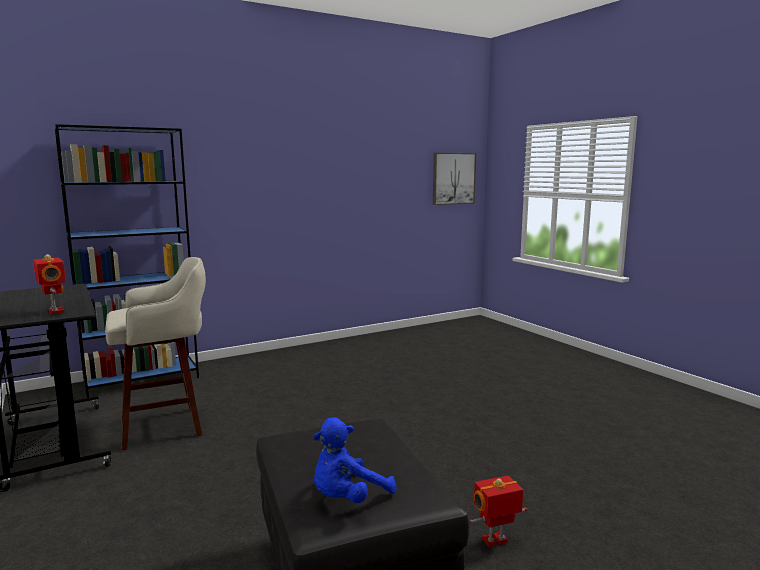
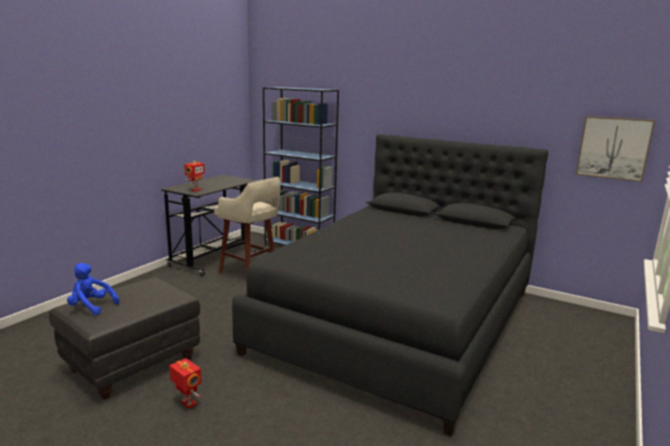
camera: 60 degrees right, 5 degrees up
none -> black bed [232,134,548,436]

